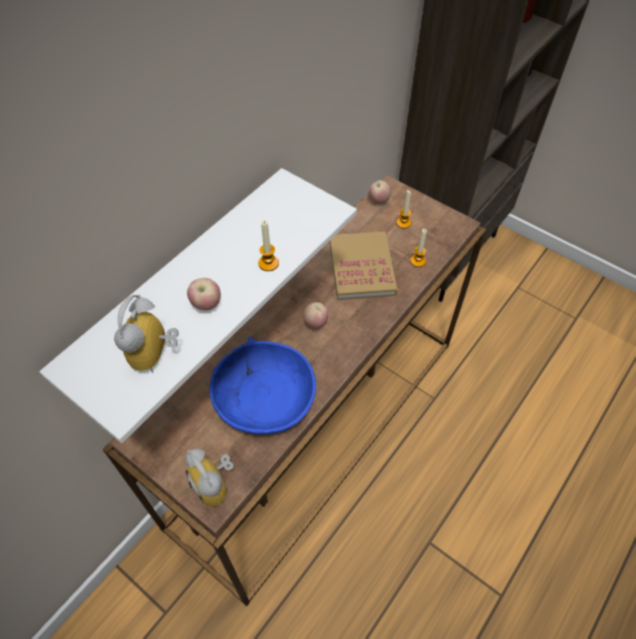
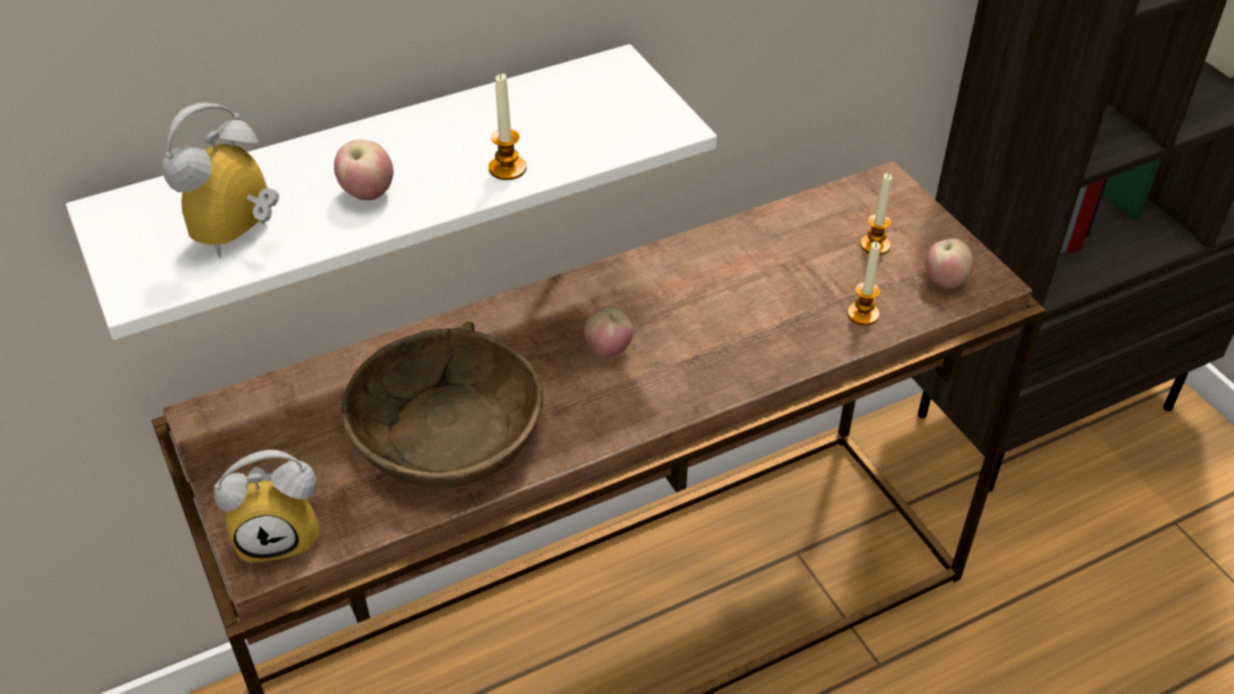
camera: 25 degrees right, 10 degrees down
alarm clock [186,449,234,507] -> alarm clock turned 90 degrees counterclockwise [214,450,320,564]
blue bowl [209,337,316,435] -> brown bowl [341,322,543,489]
book [330,231,398,300] -> none
apple [369,180,391,204] -> apple moved to [925,238,973,289]

